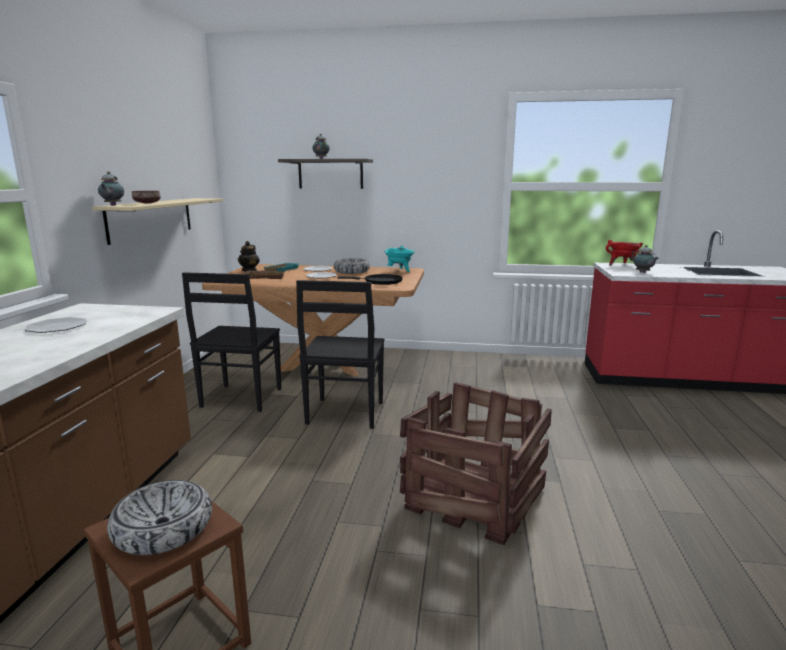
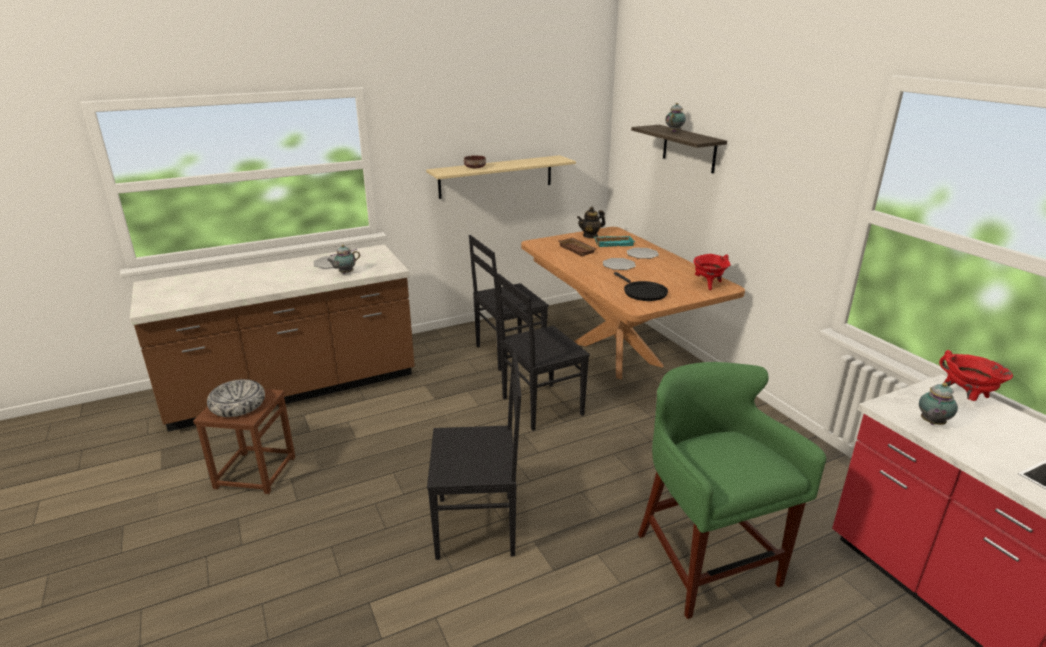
camera: 55 degrees right, 10 degrees up
teapot [98,172,124,206] -> teapot moved to [327,245,360,274]
bowl [334,258,370,274] -> none
turquoise cooking pot [384,246,415,272] -> red cooking pot [693,254,731,290]
crate [400,382,552,545] -> black chair [427,348,521,560]
none -> green stool [638,362,827,619]

